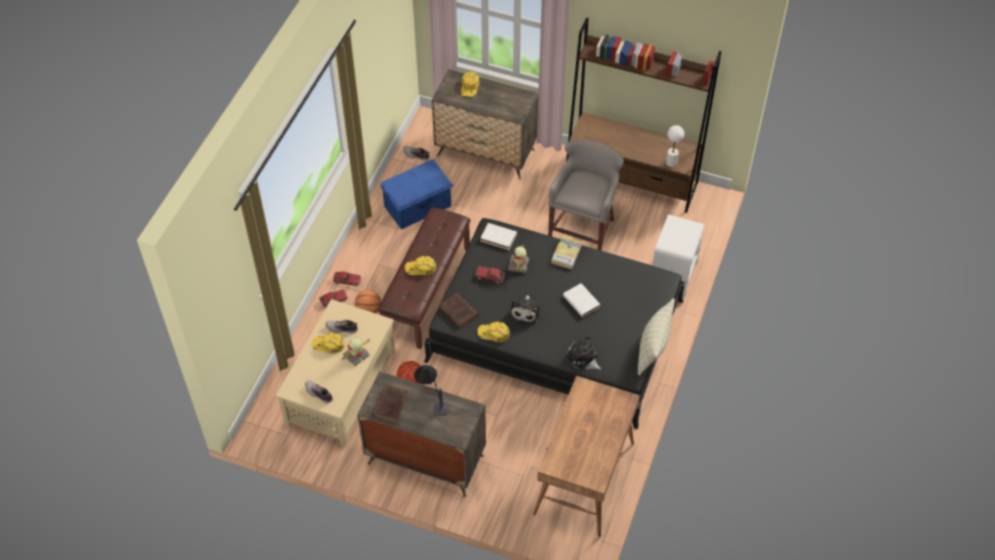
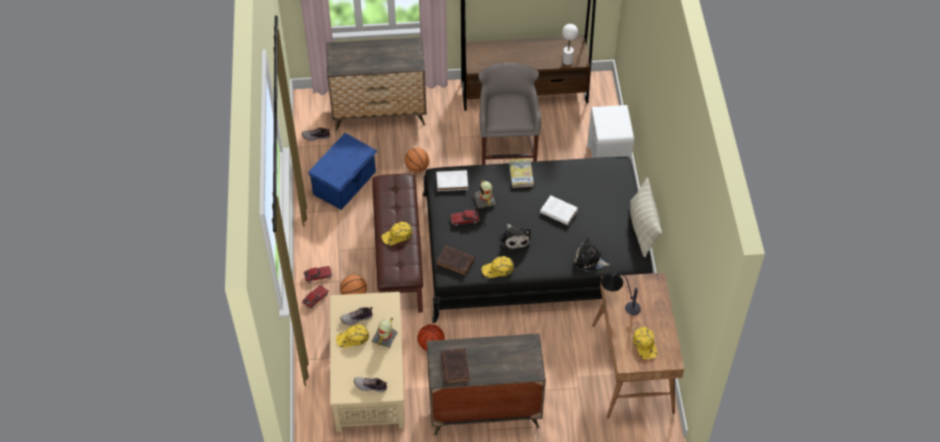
camera: 25 degrees left, 0 degrees up
table lamp [414,365,450,416] -> table lamp moved to [601,272,641,315]
yellow cap [461,72,479,97] -> yellow cap moved to [633,327,658,359]
none -> basketball [405,148,429,173]

